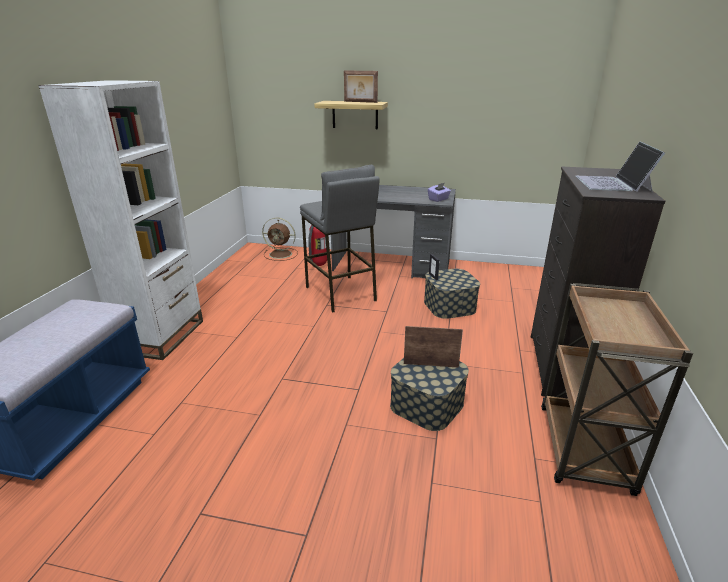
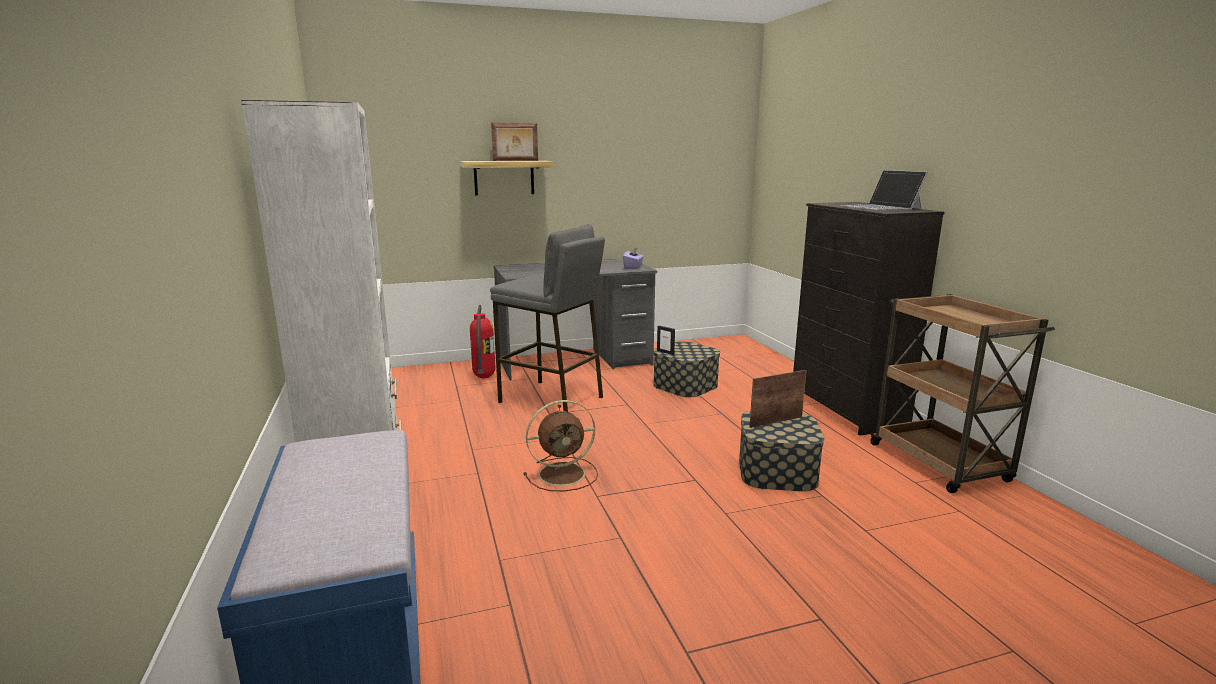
camera: 30 degrees left, 10 degrees down
brown fan [262,218,298,261] -> brown fan moved to [523,400,598,491]

